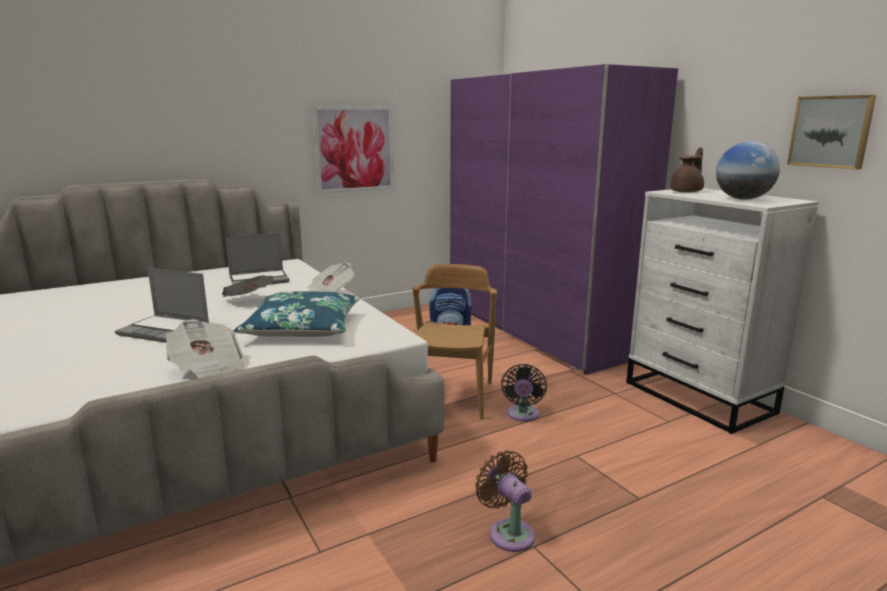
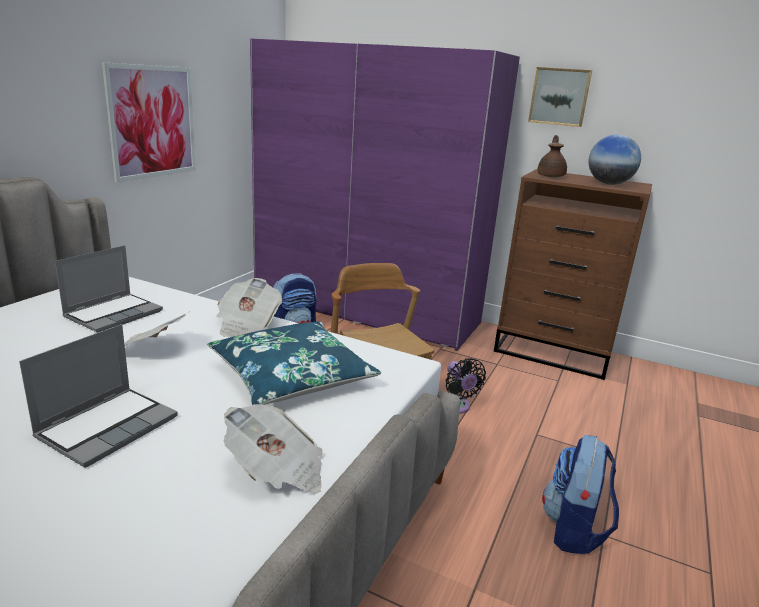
camera: 35 degrees left, 5 degrees up
laptop [115,268,209,343] -> laptop turned 45 degrees counterclockwise [19,324,178,468]
brown fan [475,450,535,552] -> backpack [542,435,619,554]
white dresser [626,188,818,434] -> brown dresser [494,169,652,380]
picture [787,95,876,170] -> picture moved to [528,67,592,127]

